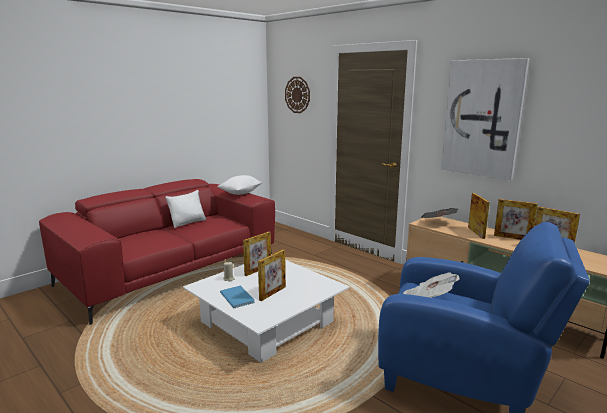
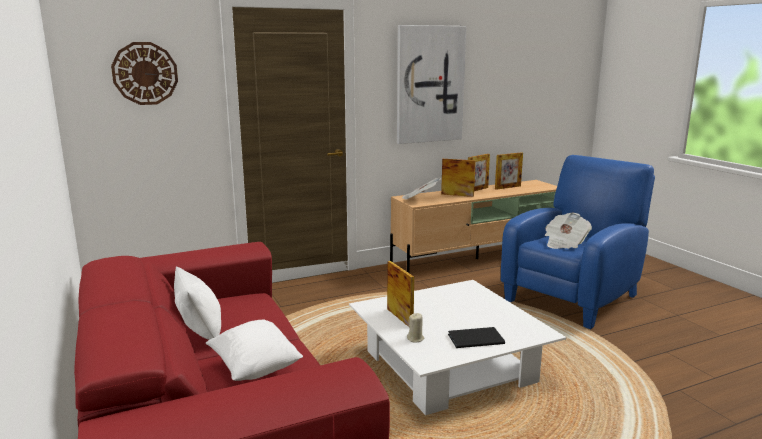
camera: 70 degrees left, 0 degrees up
white pillow [217,175,262,195] -> white pillow moved to [206,320,303,381]
blue book [220,286,255,308] -> black book [448,327,505,348]
picture frame [258,249,286,301] -> none

